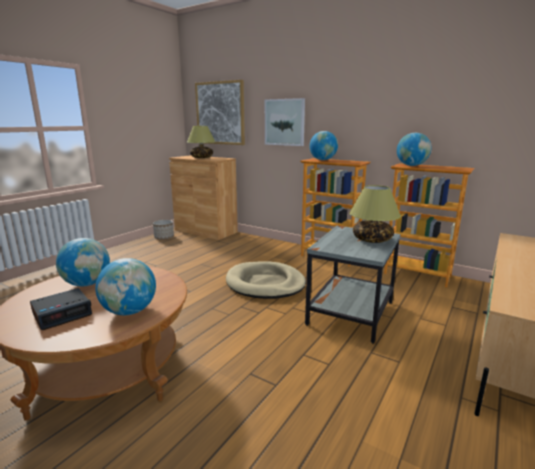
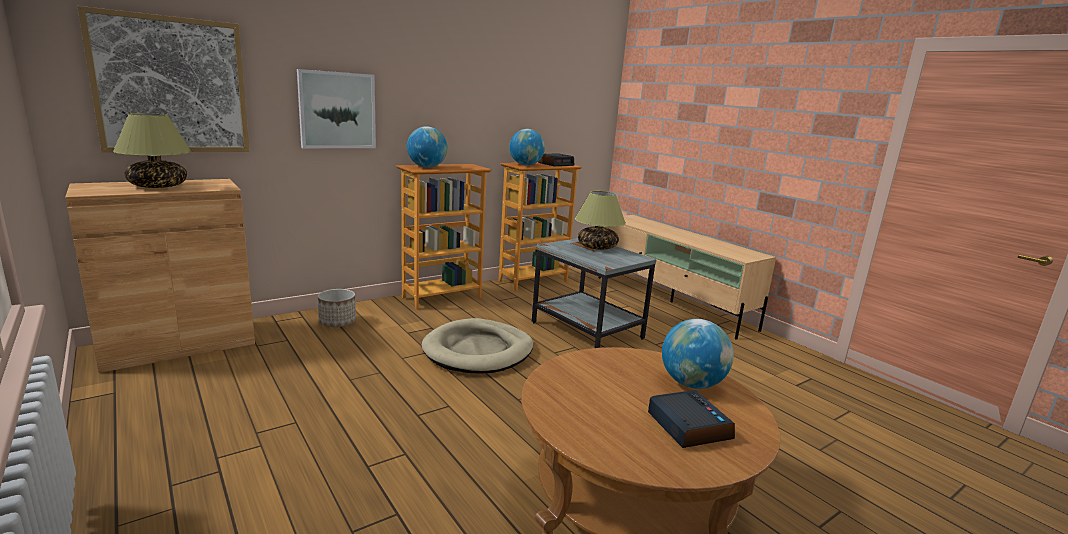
camera: 70 degrees left, 0 degrees up
globe [56,238,110,286] -> none
planter [153,220,174,240] -> planter moved to [317,289,356,327]
none -> alarm clock [538,153,574,166]

